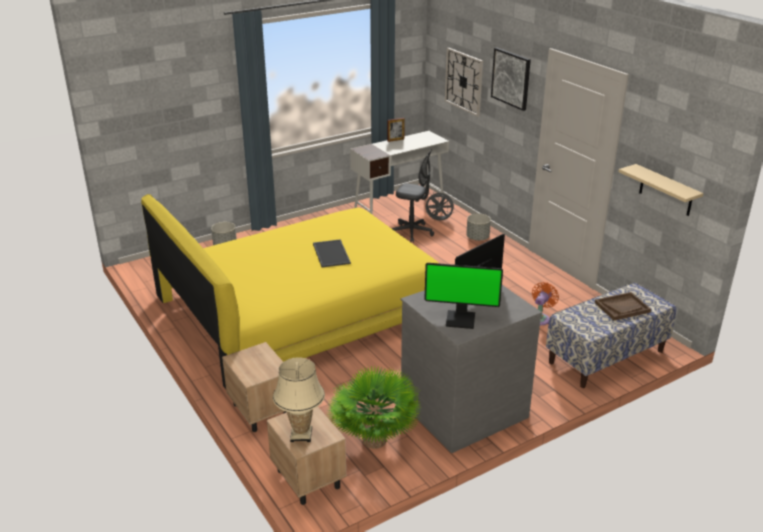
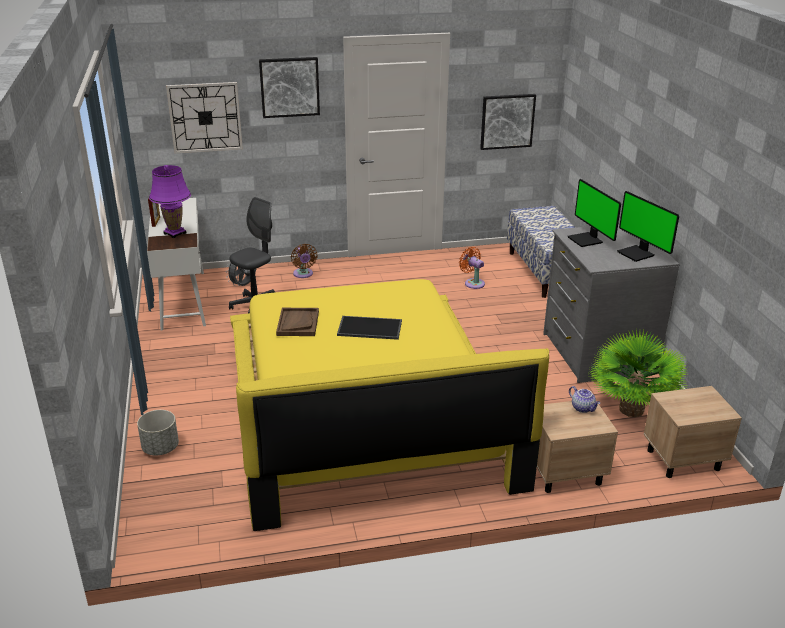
camera: 70 degrees left, 0 degrees up
beige table lamp [273,357,325,442] -> none
monitor [424,263,503,329] -> monitor turned 120 degrees clockwise [617,191,679,262]
grey planter [466,213,491,241] -> brown fan [291,244,318,278]
brown tray [595,292,651,320] -> brown tray moved to [276,308,319,336]
beige shelf [618,164,704,216] -> picture [480,94,536,150]
none -> purple table lamp [149,165,191,238]
none -> teapot [569,386,600,413]

